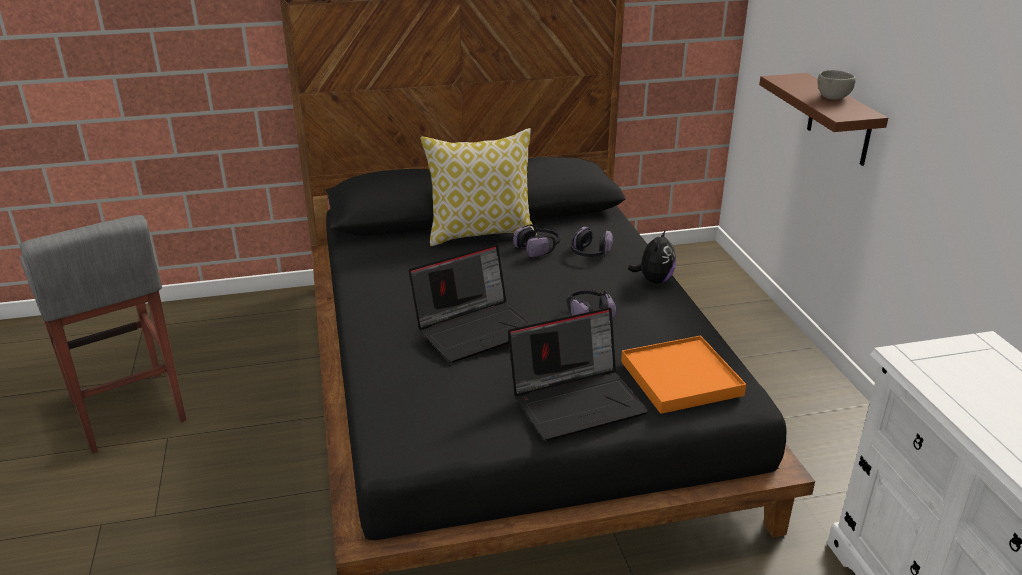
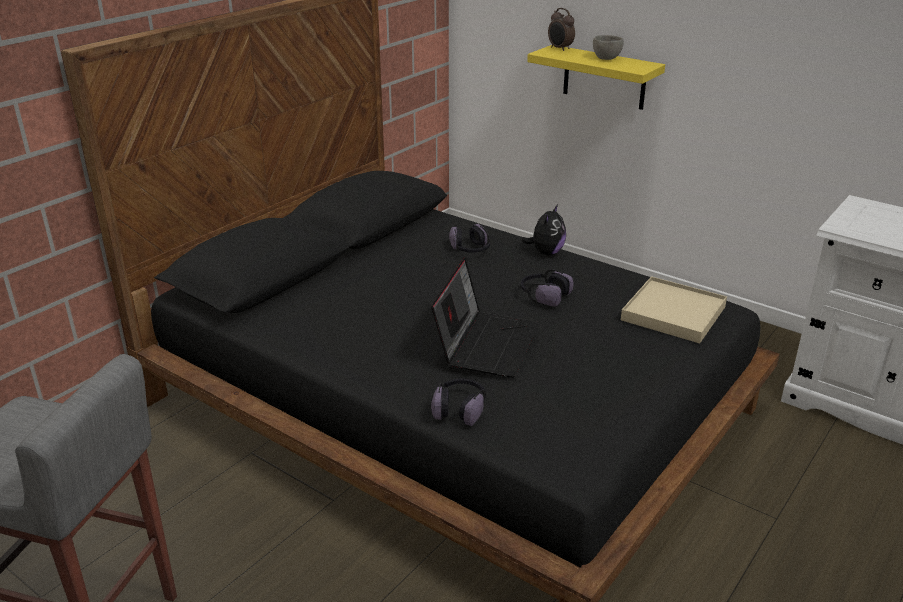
camera: 40 degrees left, 0 degrees up
pillow [420,128,537,246] -> none
laptop [508,308,649,441] -> none
headphones [513,224,561,257] -> headphones moved to [431,379,486,426]
orange tray [621,336,746,414] -> beige tray [621,276,727,343]
plush toy [628,229,676,284] -> plush toy turned 45 degrees clockwise [522,204,566,256]
brown shelf [759,73,888,166] -> yellow shelf [527,45,665,110]
none -> alarm clock [548,8,575,51]

